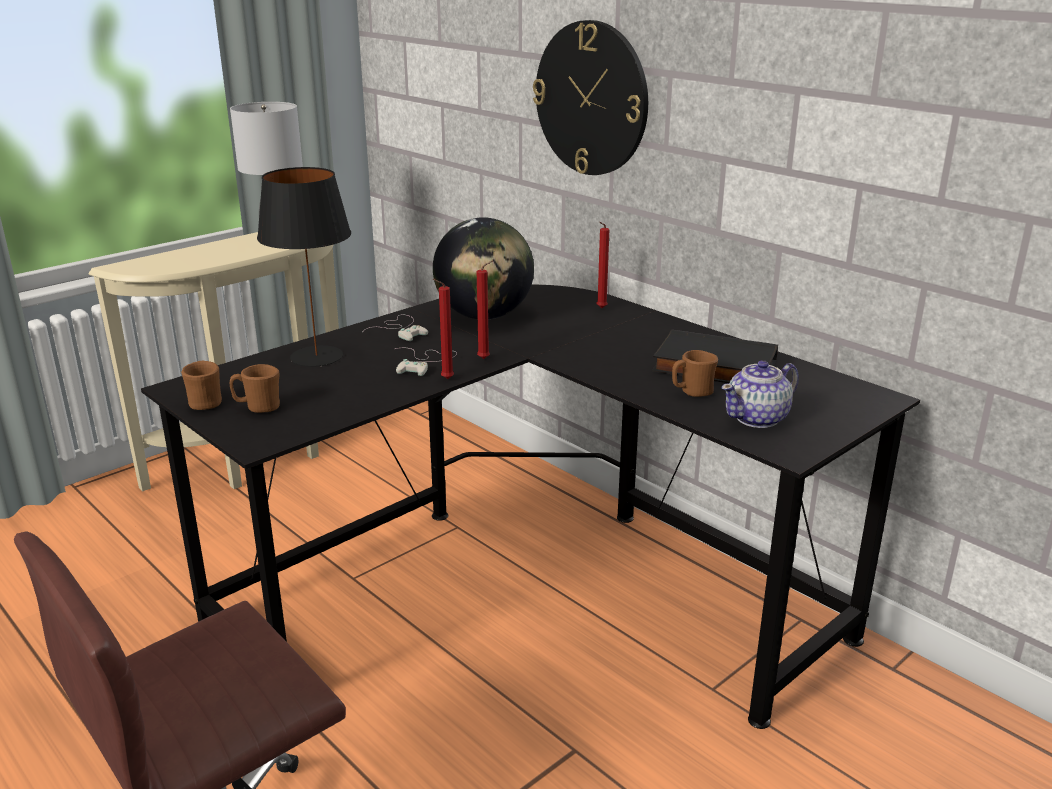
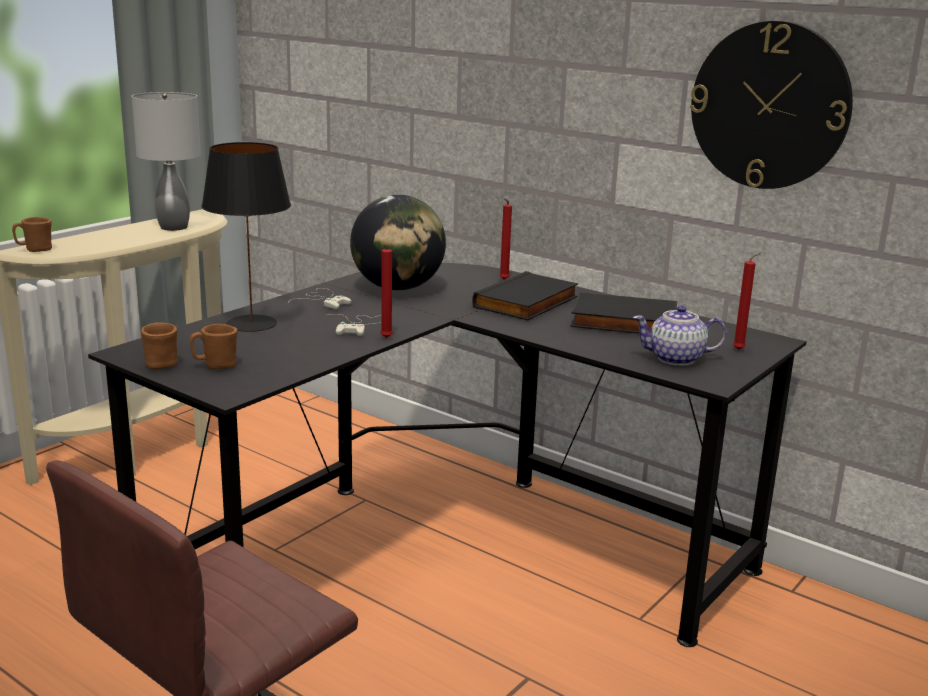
camera: 10 degrees left, 5 degrees down
red candle [477,261,493,359] -> red candle moved to [733,252,762,350]
wall clock [533,20,648,175] -> wall clock moved to [690,21,853,189]
brown mug [672,350,718,397] -> brown mug moved to [12,217,52,252]
teapot [721,360,799,428] -> teapot turned 45 degrees clockwise [633,305,727,366]
none -> black book [472,271,578,320]

